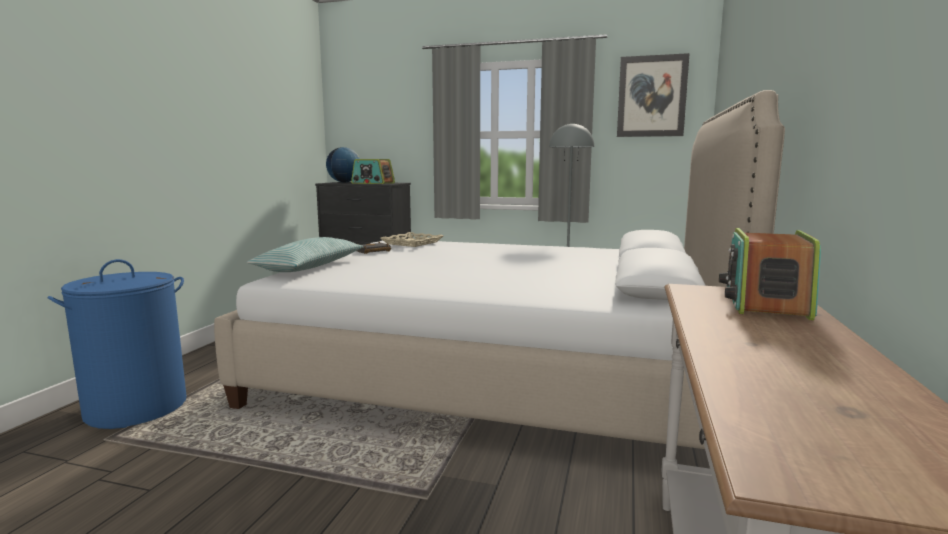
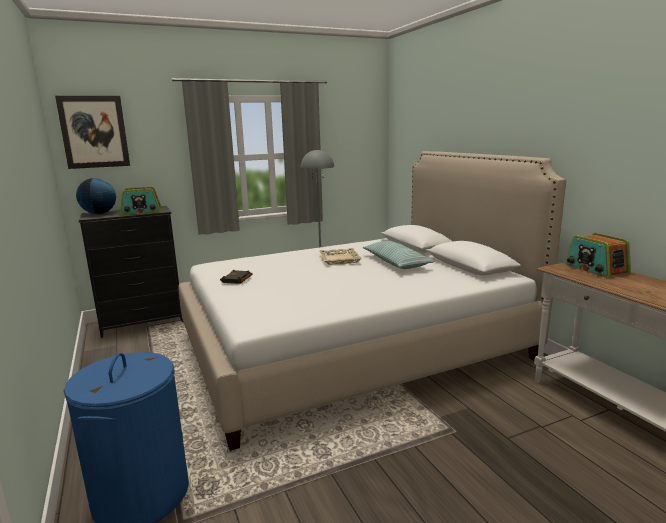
camera: 40 degrees left, 5 degrees up
pillow [247,237,363,272] -> pillow moved to [363,241,435,269]
beige tray [380,232,444,247] -> beige tray moved to [319,248,362,265]
picture [617,53,690,137] -> picture moved to [55,96,130,169]

